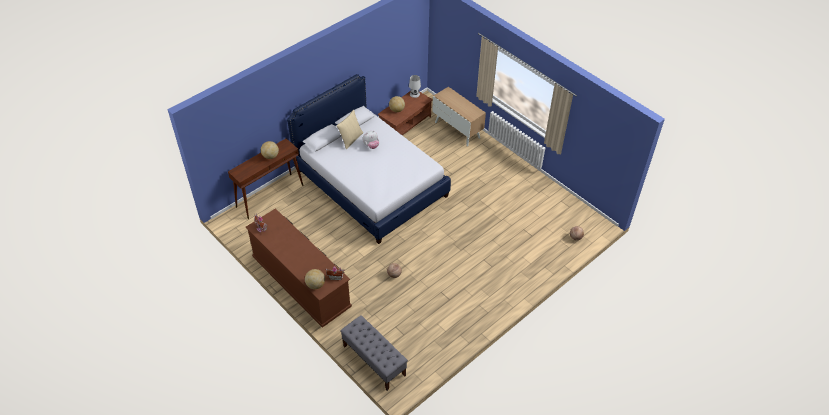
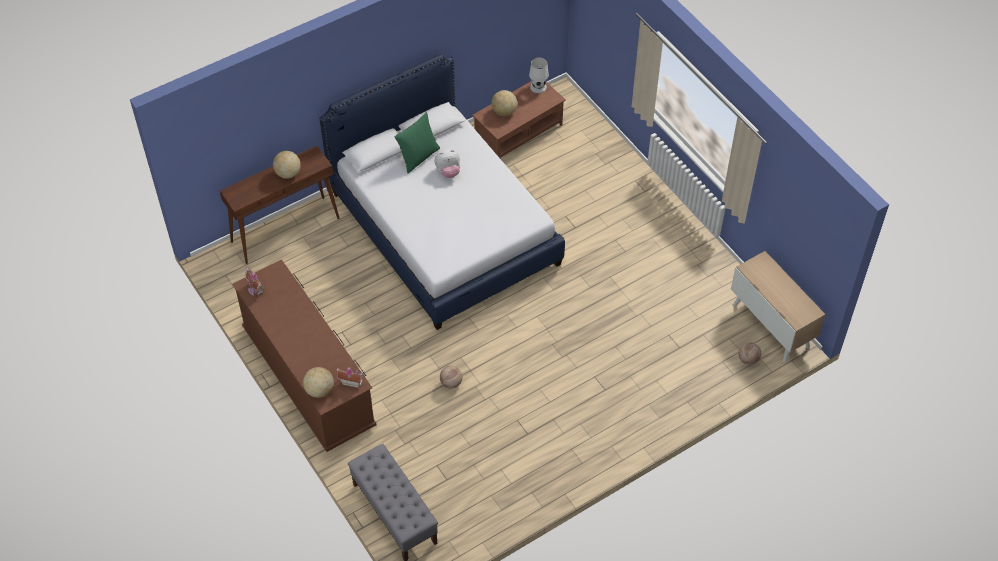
camera: 10 degrees right, 5 degrees up
beige pillow [337,110,363,149] -> green pillow [395,112,440,173]
cabinet [432,87,486,147] -> cabinet moved to [731,251,825,362]

